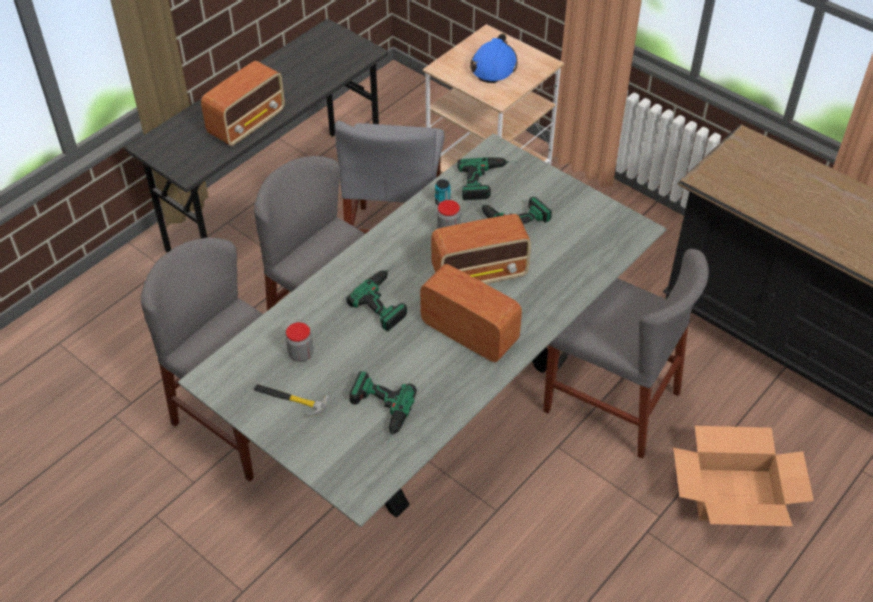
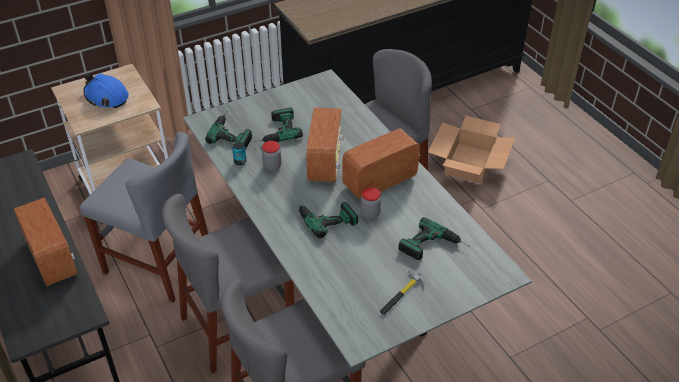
camera: 70 degrees left, 5 degrees down
jar [286,322,313,362] -> jar moved to [361,187,381,219]

